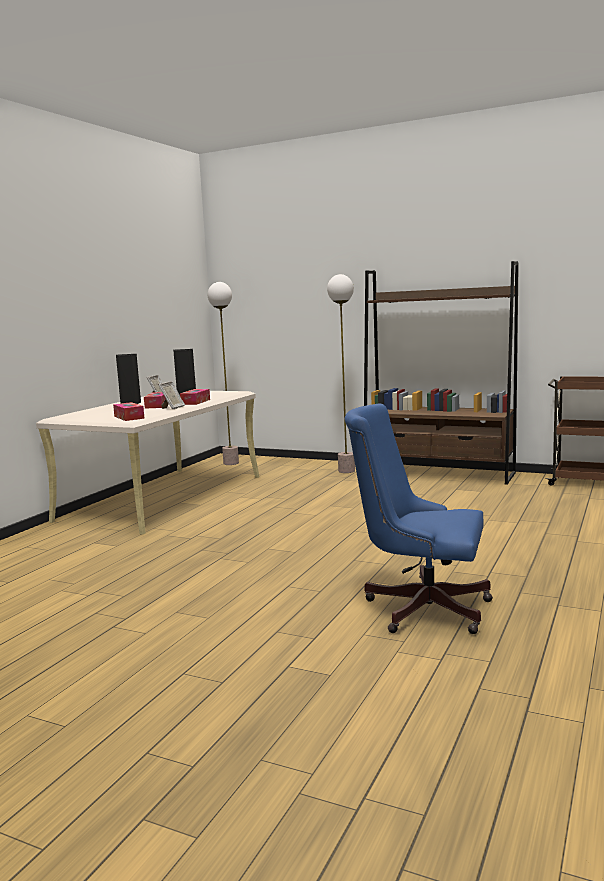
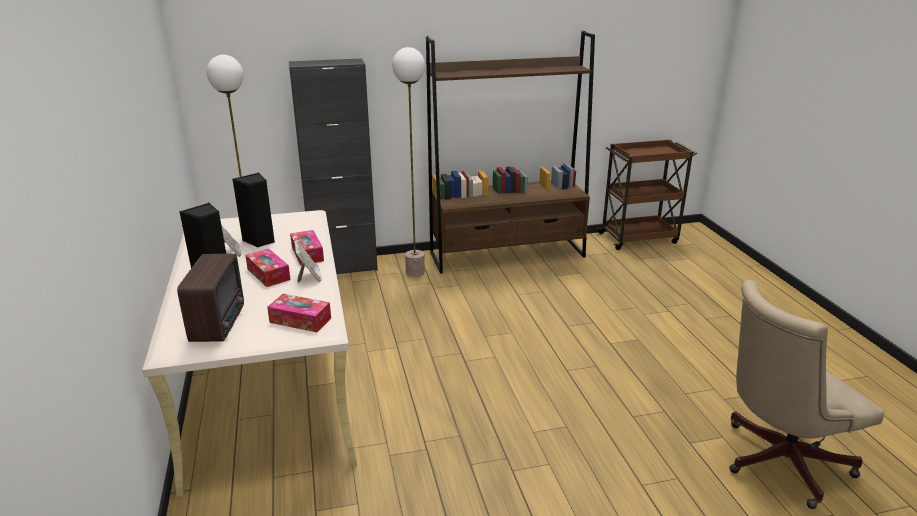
camera: 40 degrees left, 15 degrees up
blue office chair [344,403,493,634] -> beige office chair [729,280,884,509]
none -> radio [177,254,244,342]
none -> black cabinet [289,58,378,274]

